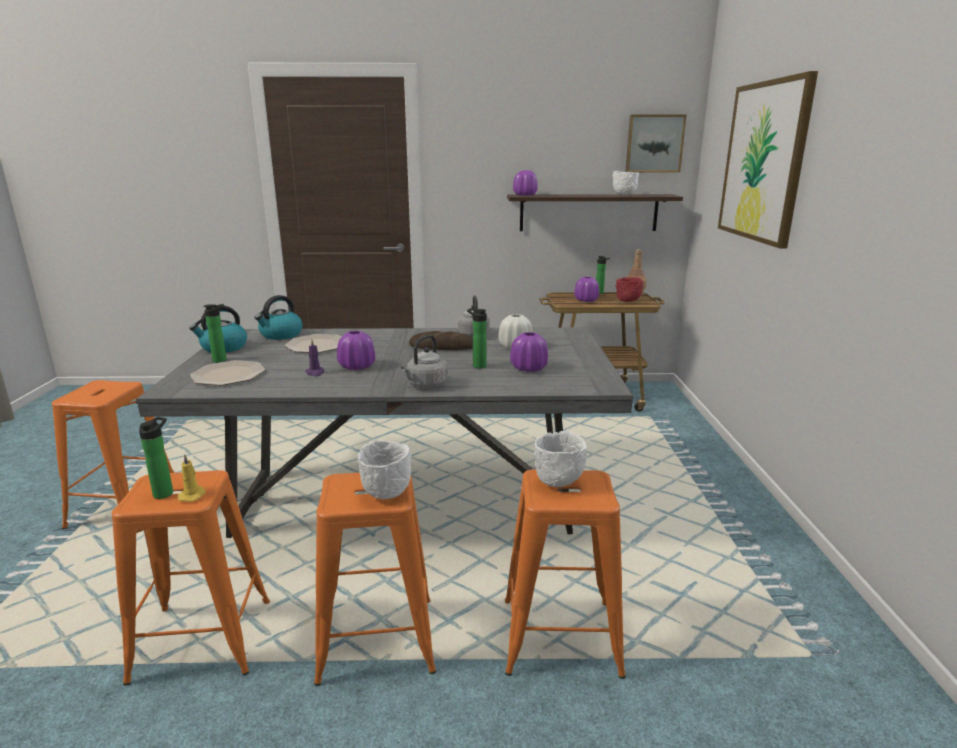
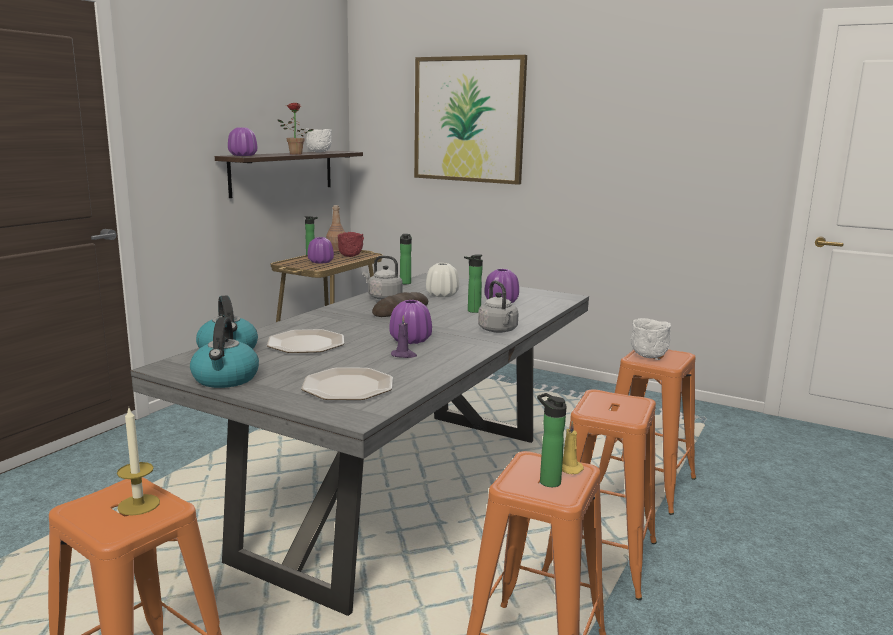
camera: 60 degrees left, 5 degrees down
bottle [203,304,227,362] -> bottle moved to [400,234,412,284]
white bowl [358,440,412,499] -> none
picture [625,115,686,173] -> none
none -> candle [117,408,160,516]
none -> potted plant [278,103,314,154]

